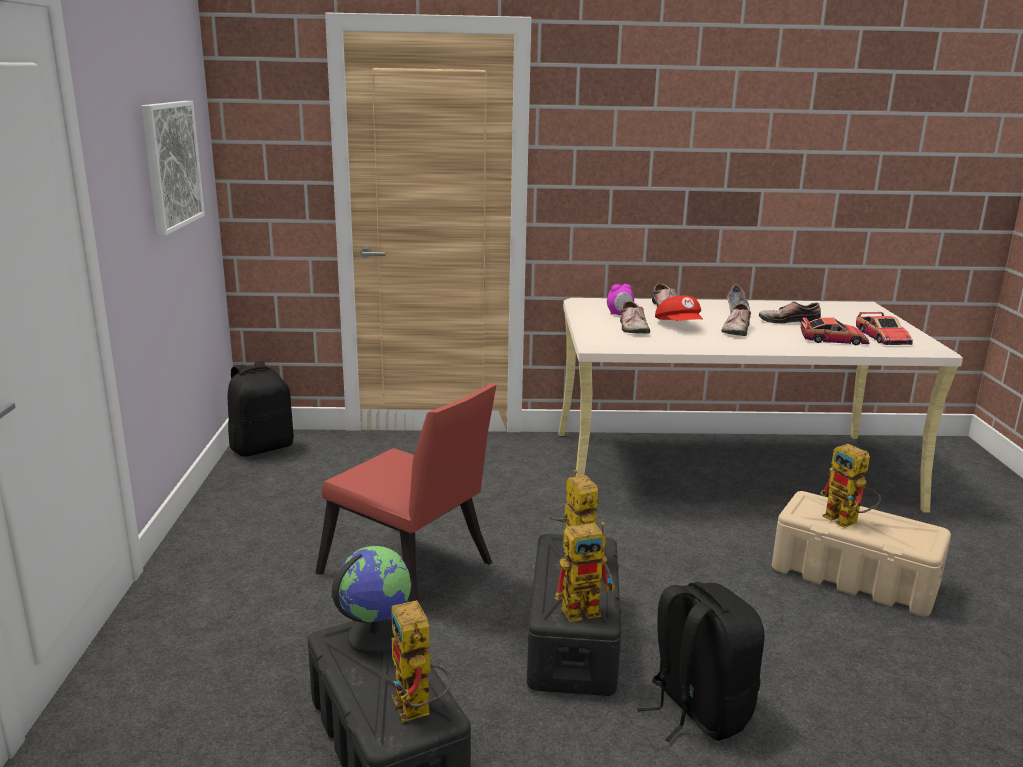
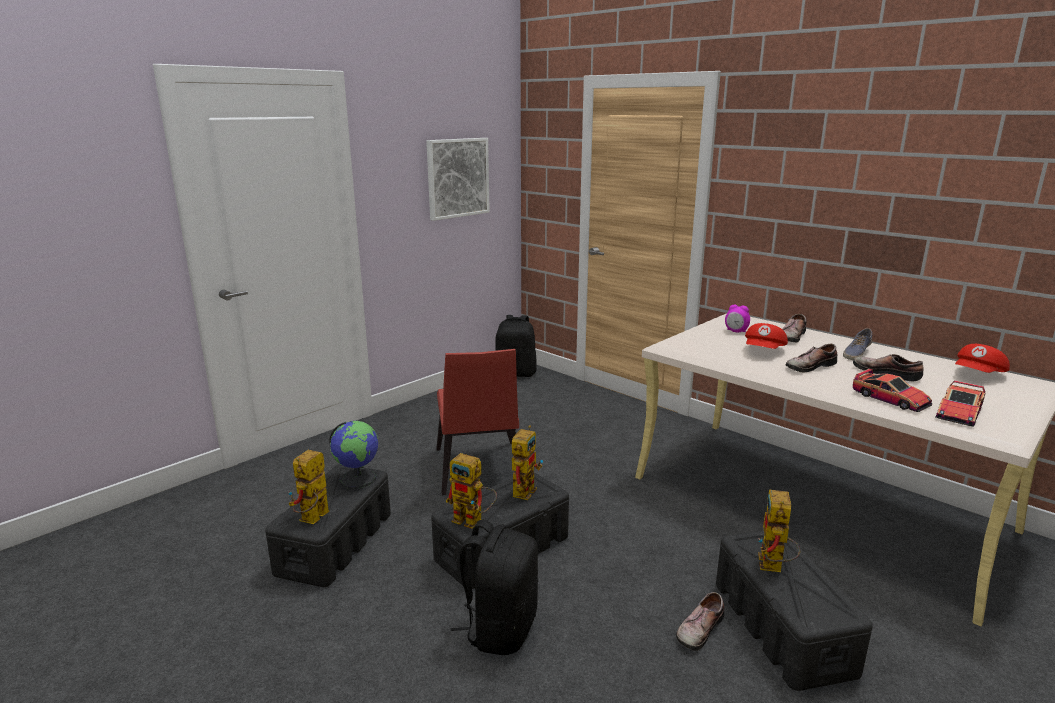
camera: 45 degrees right, 0 degrees up
shoe [620,301,650,334] -> shoe moved to [676,592,725,651]
beige storage box [772,491,951,617] -> black storage box [716,530,873,691]
none -> red cap [955,344,1010,373]

